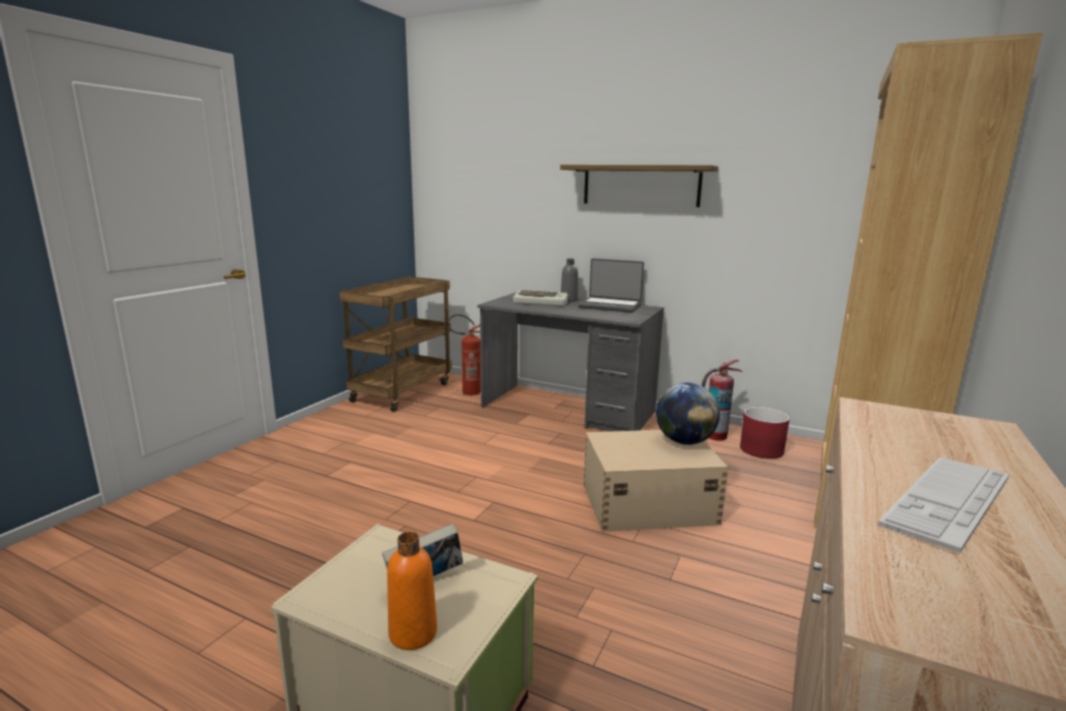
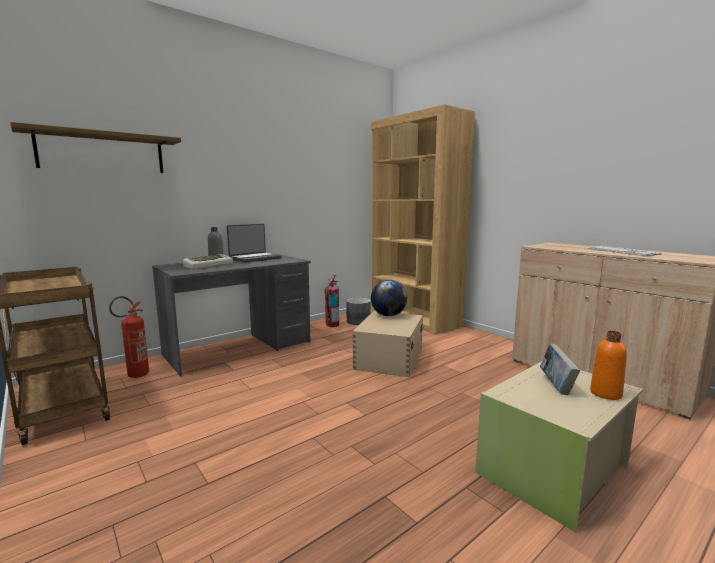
camera: 65 degrees left, 5 degrees down
shelf [560,165,719,207] -> shelf moved to [10,122,181,173]
red planter [740,407,790,459] -> grey planter [346,298,371,325]

